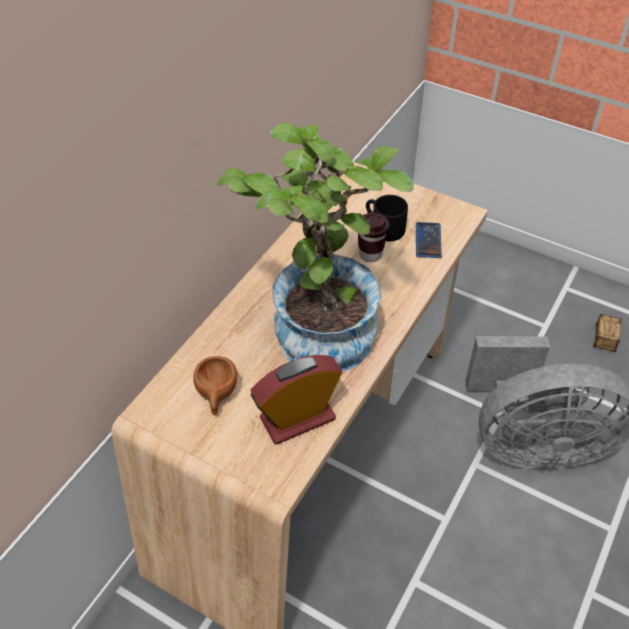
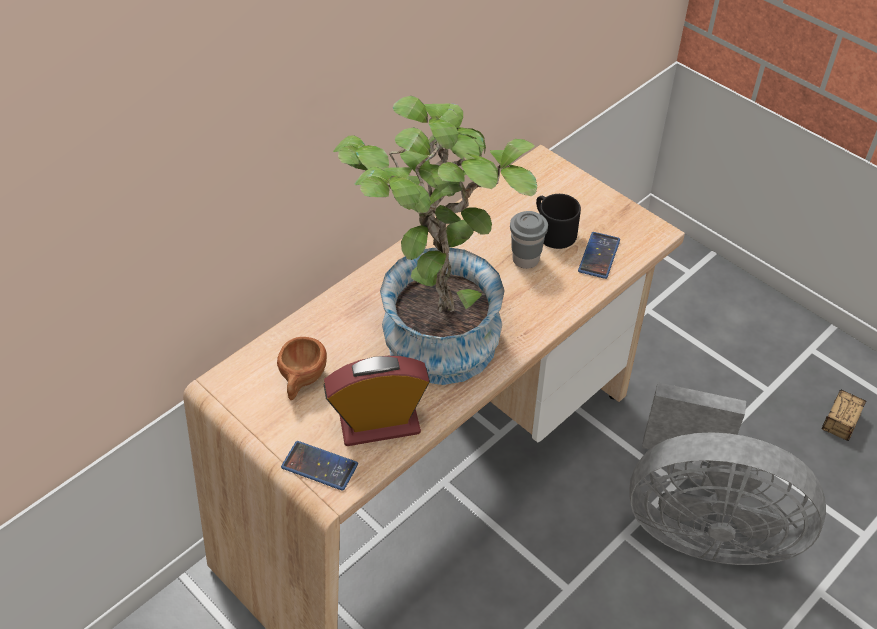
camera: 15 degrees right, 0 degrees up
brown cup [358,213,389,262] -> grey cup [510,211,548,269]
none -> phone [281,441,358,490]

